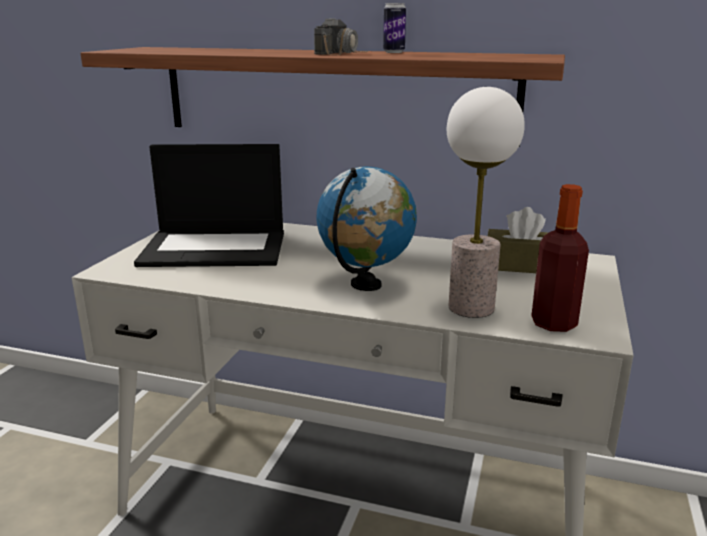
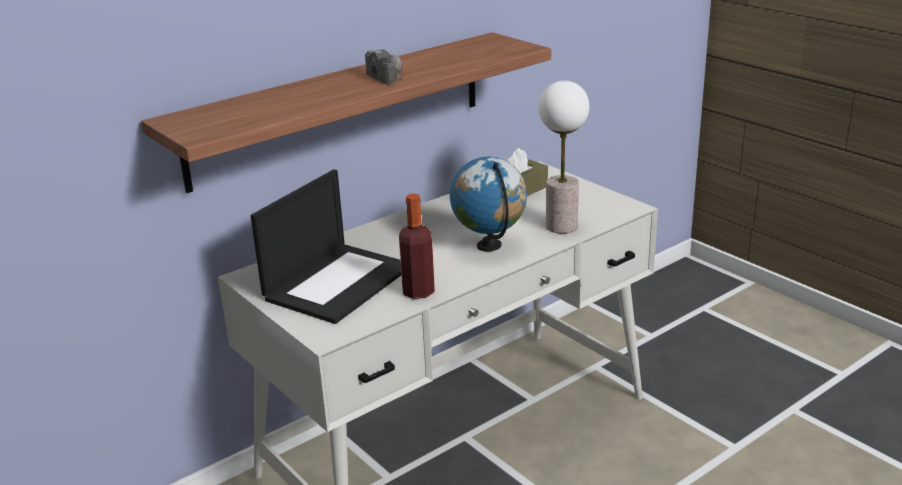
camera: 55 degrees left, 5 degrees up
can [383,3,406,53] -> none
bottle [531,184,589,332] -> bottle moved to [399,193,435,299]

